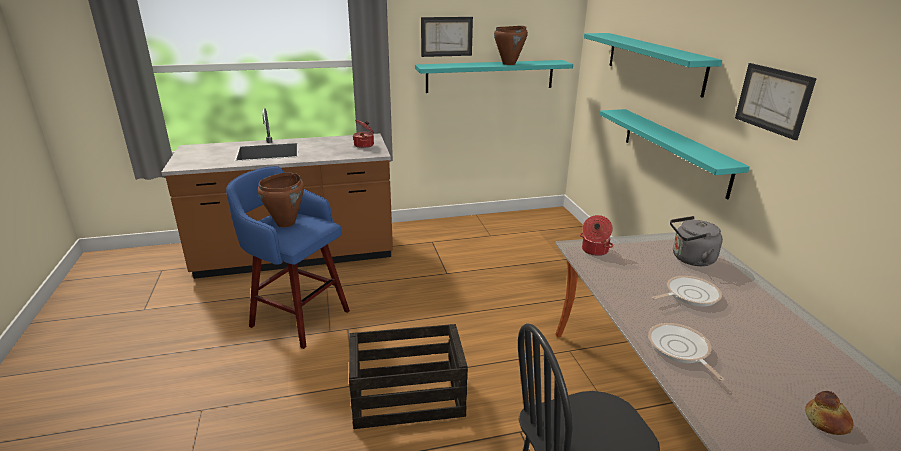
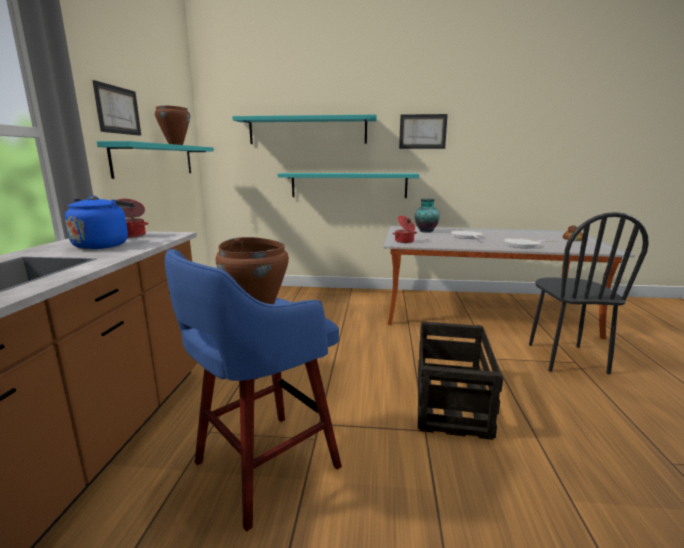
camera: 70 degrees left, 10 degrees down
grey kettle [670,216,723,266] -> vase [415,199,440,233]
none -> blue kettle [64,196,134,249]

